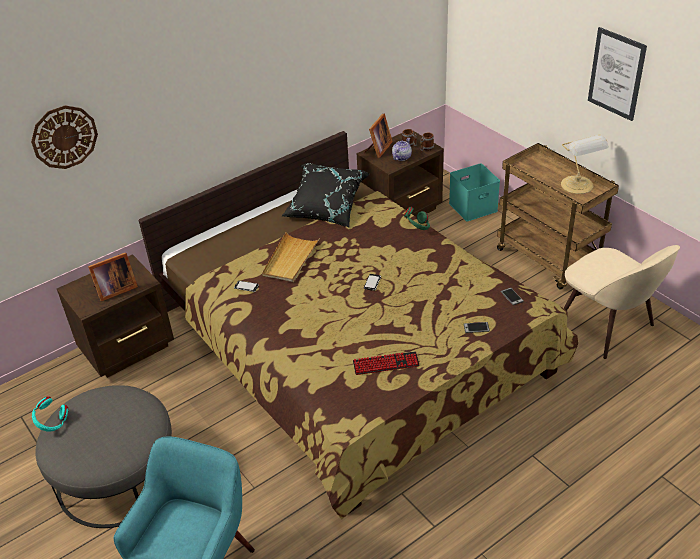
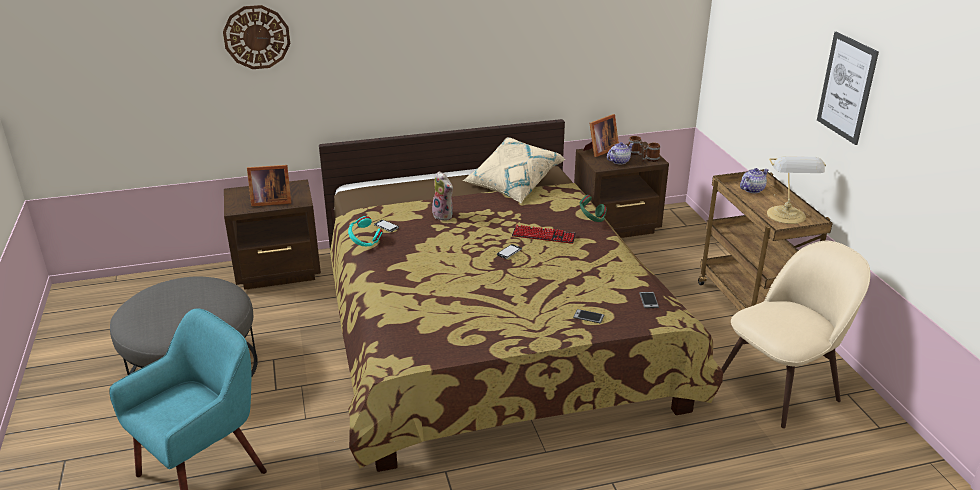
camera: 20 degrees right, 10 degrees down
turquoise headphones [32,396,68,432] -> turquoise headphones moved to [348,216,383,246]
beige tray [262,232,320,282] -> plush toy [432,171,453,221]
black pillow [281,163,369,228] -> beige pillow [463,137,566,203]
keyboard [353,351,420,375] -> keyboard moved to [512,225,576,244]
turquoise storage box [449,163,500,221] -> none
beige chair [564,245,680,359] -> beige chair turned 105 degrees counterclockwise [721,241,870,429]
none -> teapot [740,168,769,193]

